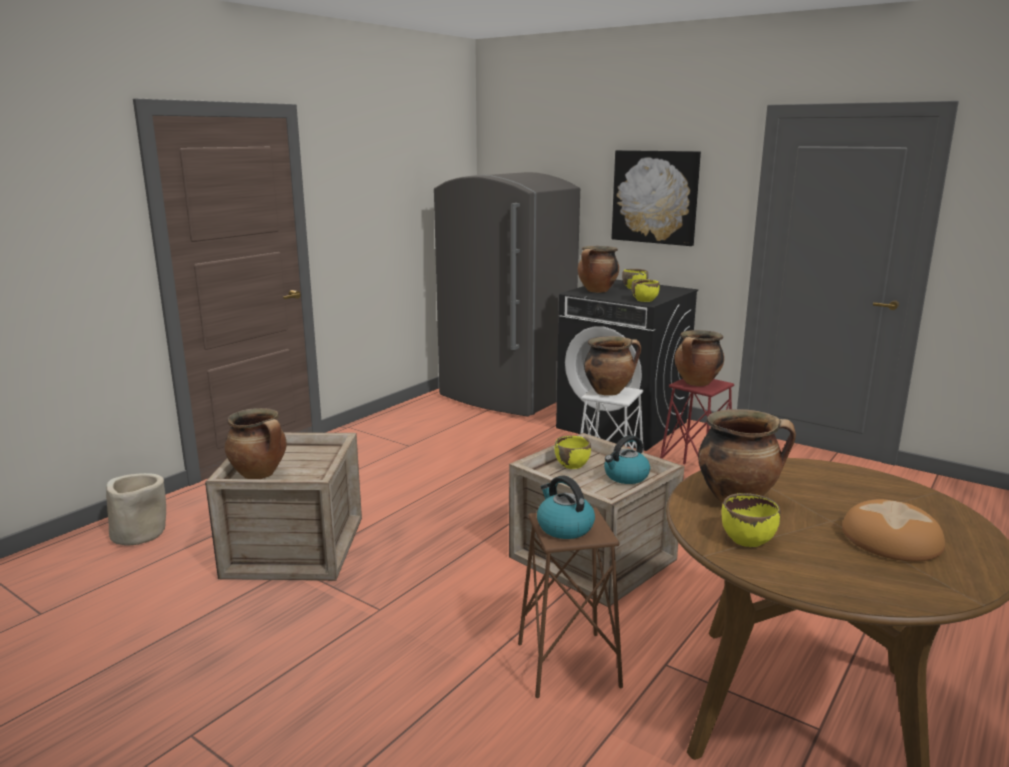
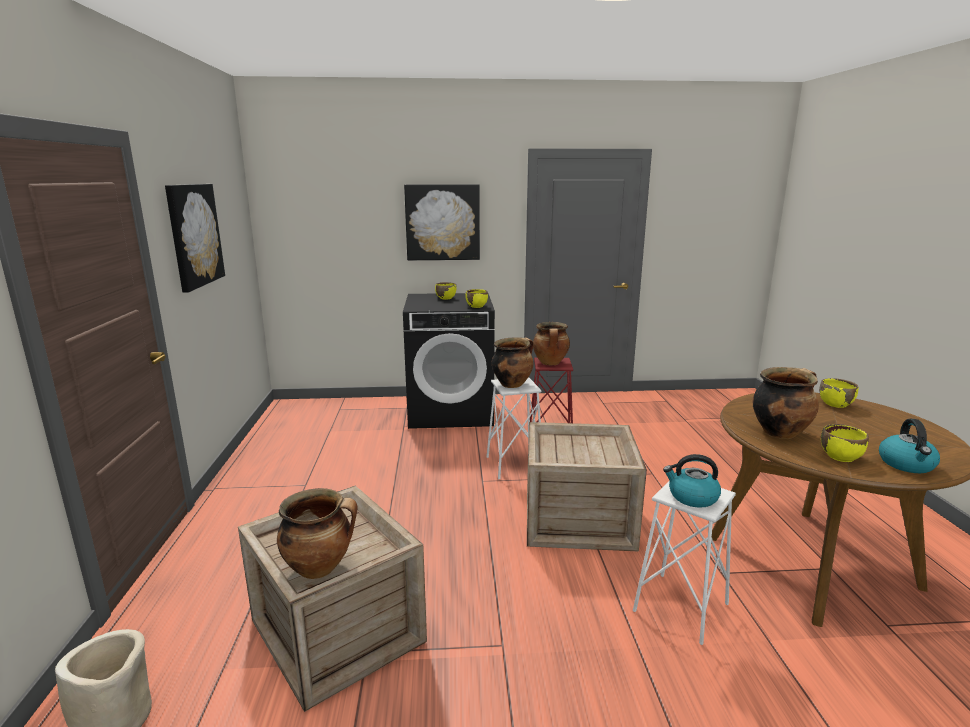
camera: 40 degrees left, 0 degrees up
grey fridge [434,172,580,416] -> none
brown stool [518,508,623,698] -> white stool [633,480,736,645]
yellow bowl [555,435,591,469] -> yellow bowl moved to [819,378,859,408]
cooking pot [578,246,619,293] -> none
kettle [604,435,650,484] -> kettle moved to [879,419,940,473]
bread [842,499,945,561] -> none
none -> picture [165,184,225,293]

